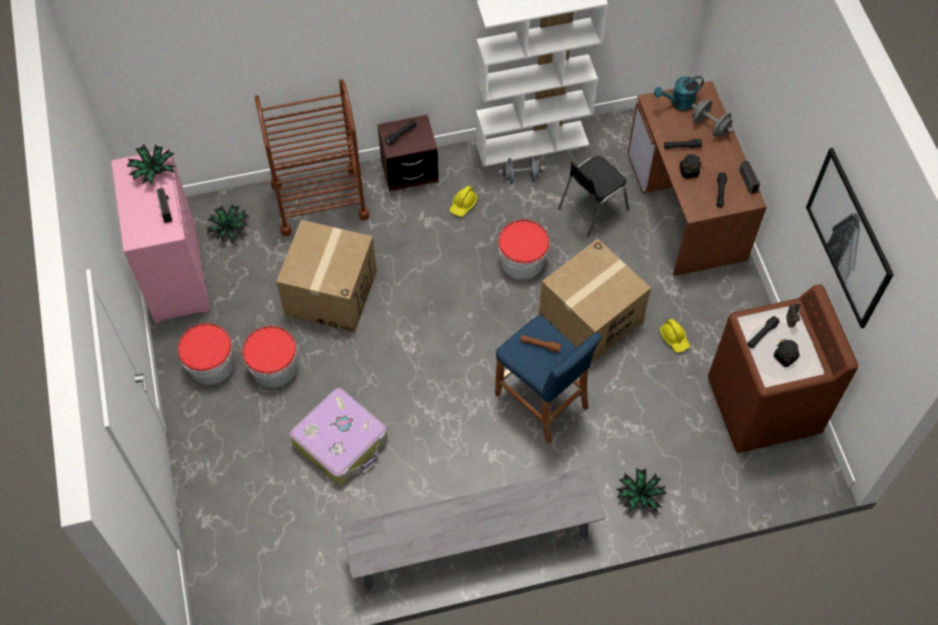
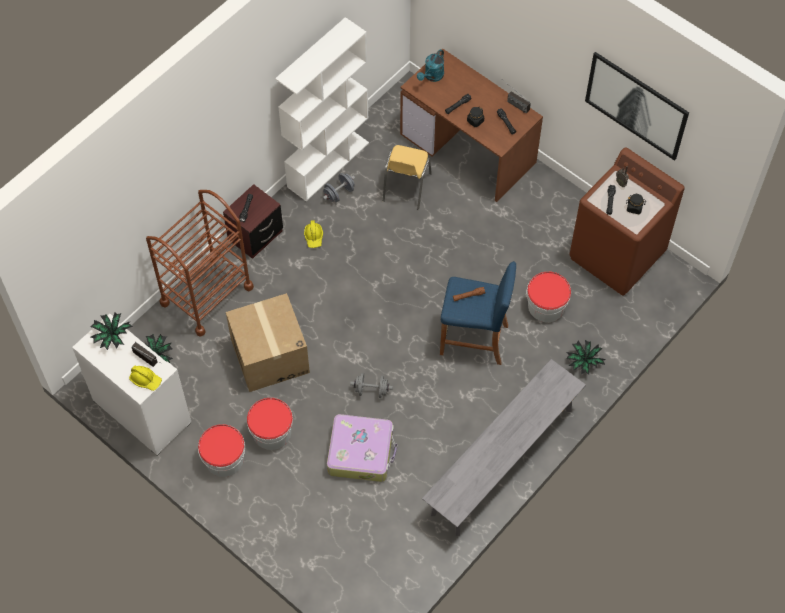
camera: 35 degrees left, 0 degrees up
pink cabinet [111,149,210,323] -> white cabinet [72,314,191,456]
bucket [498,219,550,279] -> bucket moved to [526,272,571,322]
cardboard box [539,239,651,363] -> none
black chair [558,156,629,237] -> yellow chair [383,145,432,210]
yellow hard hat [660,319,690,353] -> yellow hard hat moved to [129,366,162,391]
grey dumbbell [691,100,734,137] -> grey dumbbell moved to [350,373,393,398]

